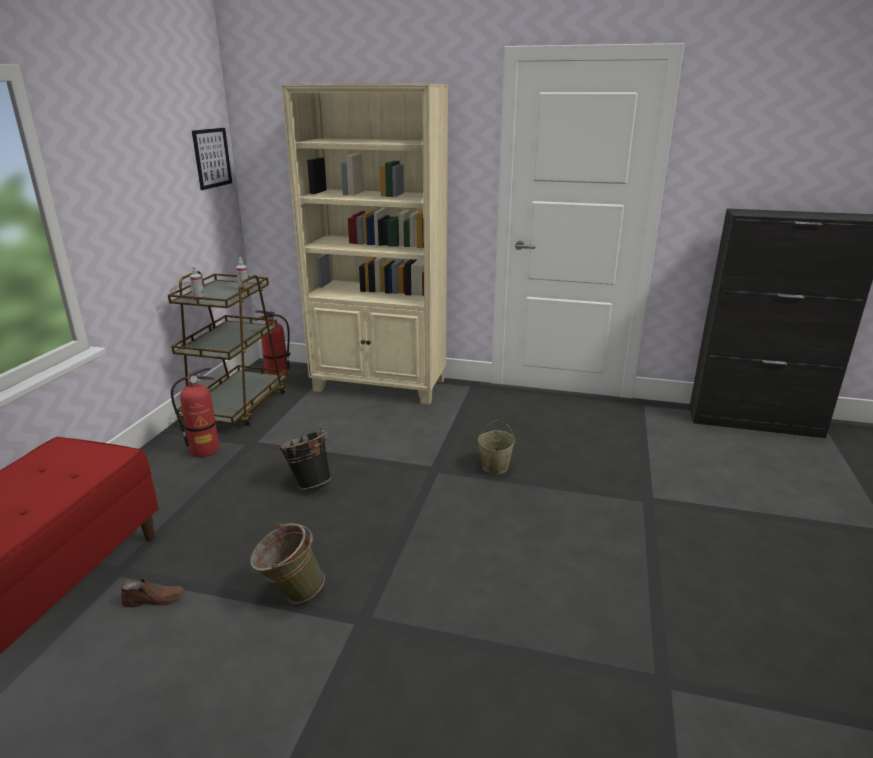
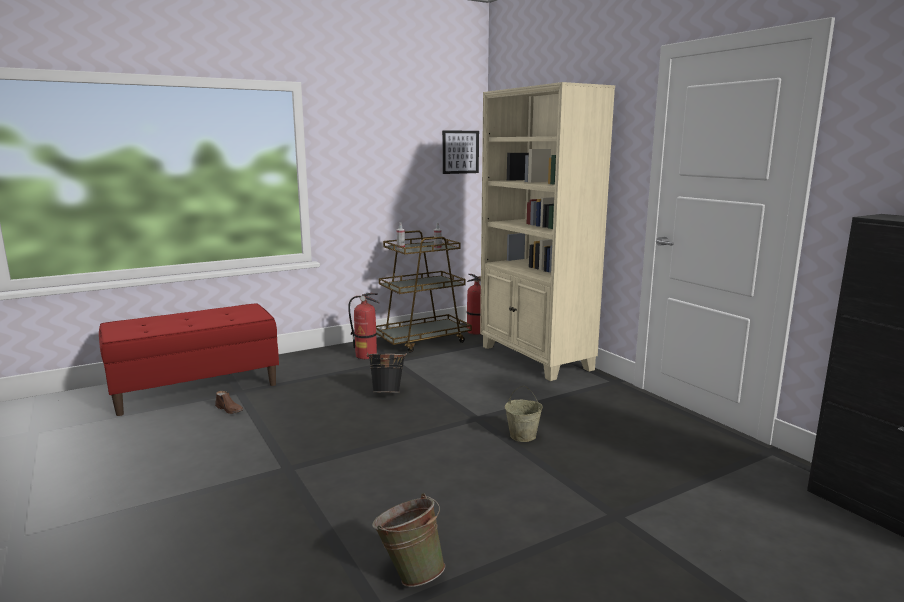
camera: 45 degrees right, 10 degrees down
green bucket [250,523,325,604] -> green bucket moved to [372,493,445,587]

